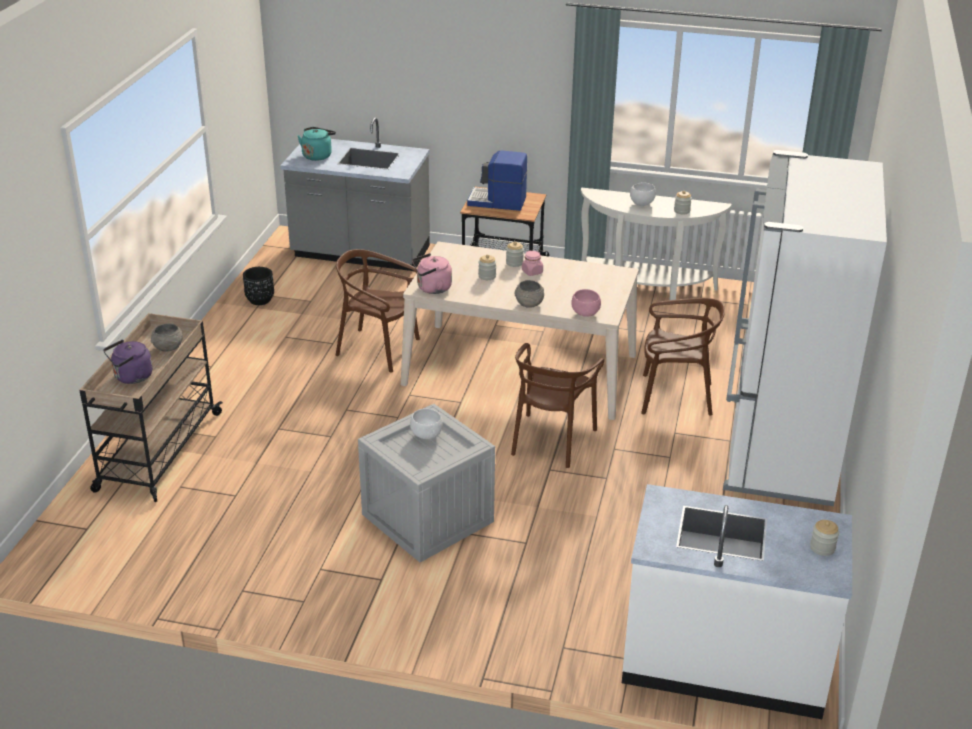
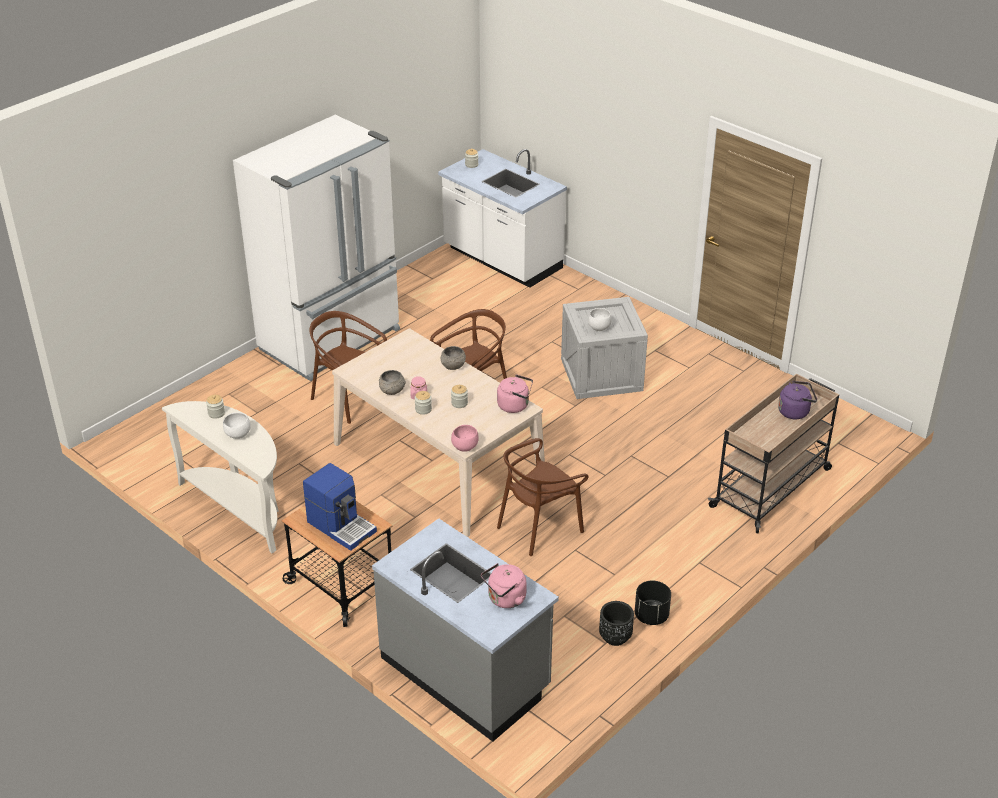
camera: 150 degrees left, 5 degrees up
grey bowl [151,323,183,352] -> grey bowl moved to [379,370,406,395]
turquoise kettle [298,127,336,161] -> pink kettle [481,563,527,608]
brown chair [336,249,420,373] -> brown chair turned 90 degrees clockwise [497,438,589,556]
pink bowl [571,289,601,317] -> pink bowl moved to [451,425,479,452]
none -> black planter [635,581,671,625]

